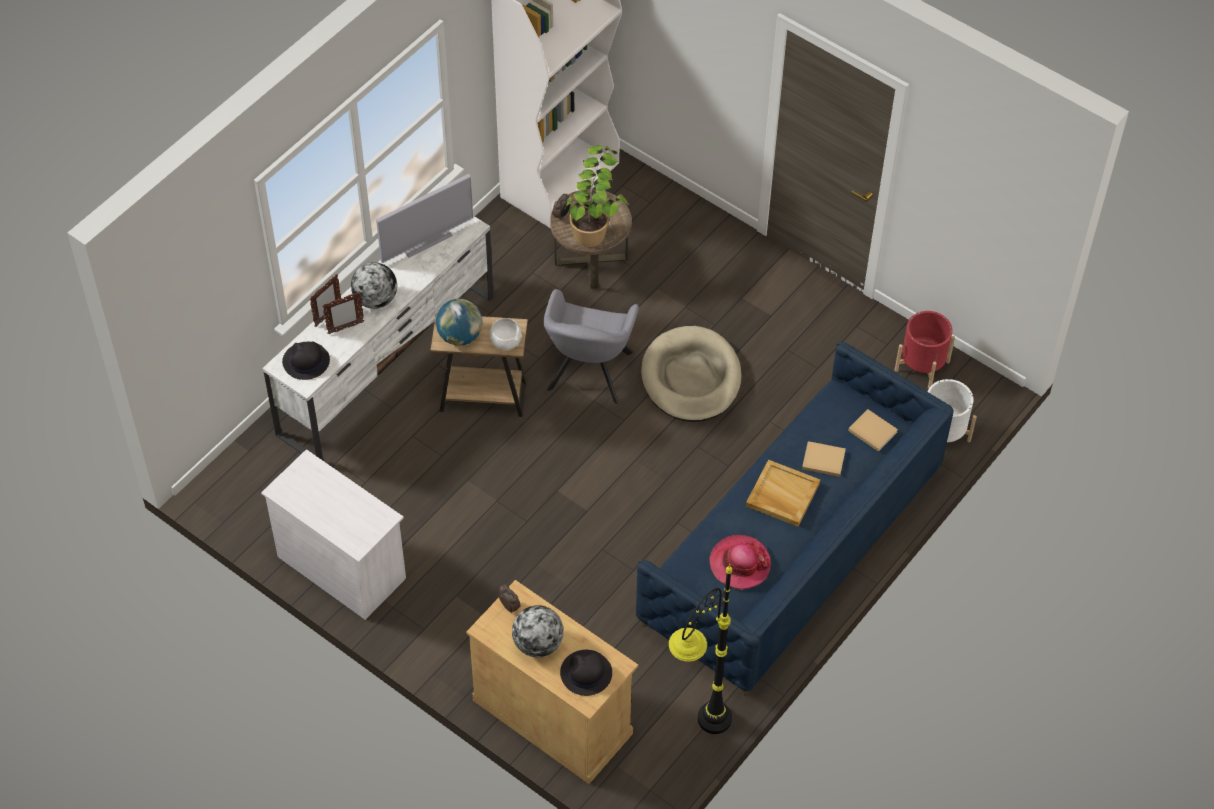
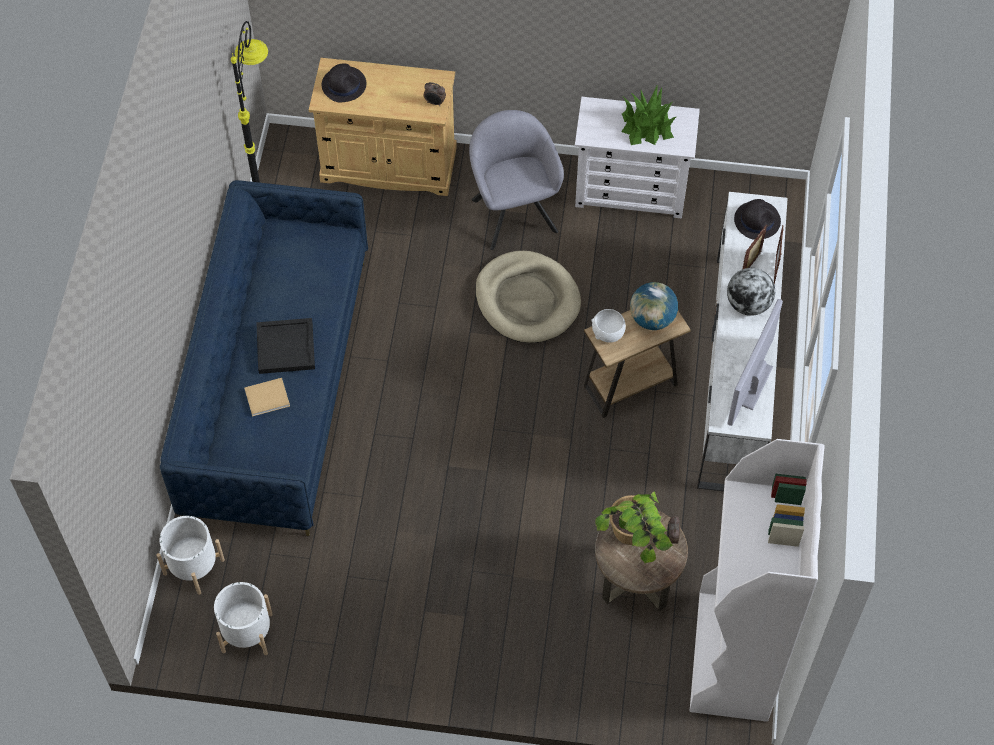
camera: 150 degrees right, 5 degrees up
globe [512,605,564,657] -> none
grey armchair [543,289,639,404] -> grey armchair moved to [469,110,564,250]
beige dog bed [641,326,742,422] -> beige dog bed moved to [476,251,581,343]
hat [709,535,771,590] -> none
beige tray [746,460,820,527] -> black tray [256,318,315,374]
beige book [848,409,898,452] -> none
red planter [895,311,955,389] -> white planter [214,582,273,655]
none -> potted plant [621,84,676,145]

